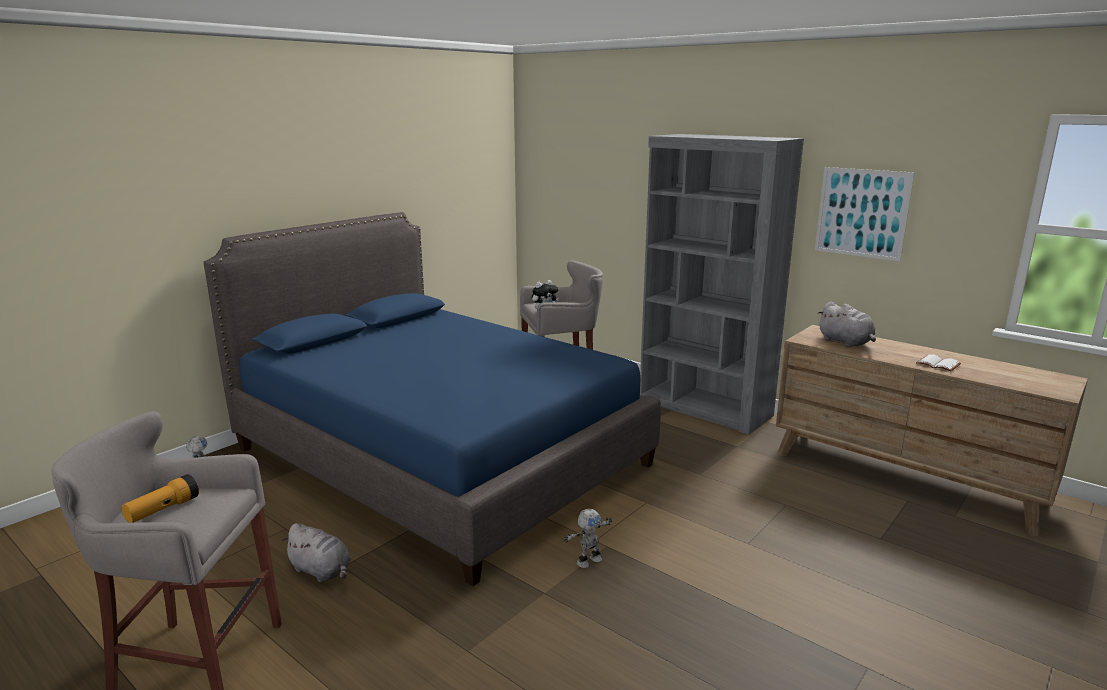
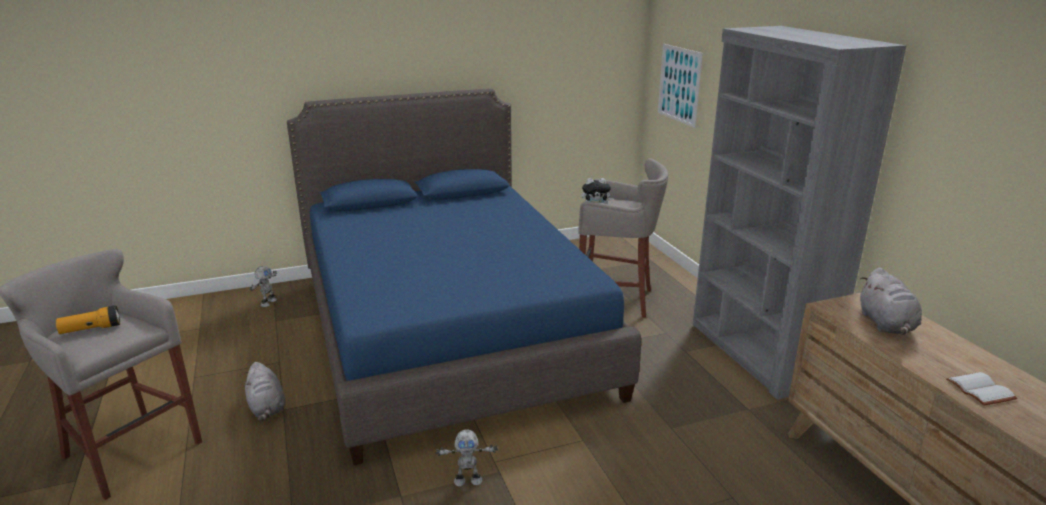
camera: 30 degrees right, 5 degrees up
picture [815,167,915,261] -> picture moved to [658,44,703,128]

